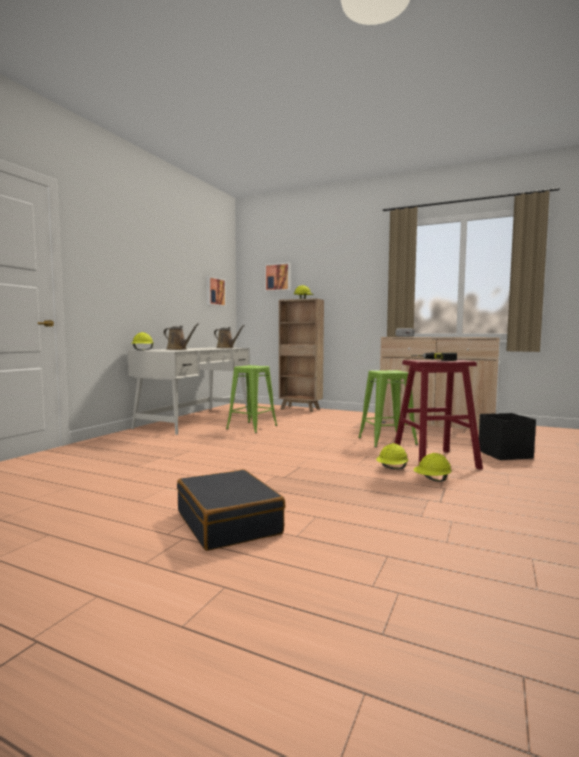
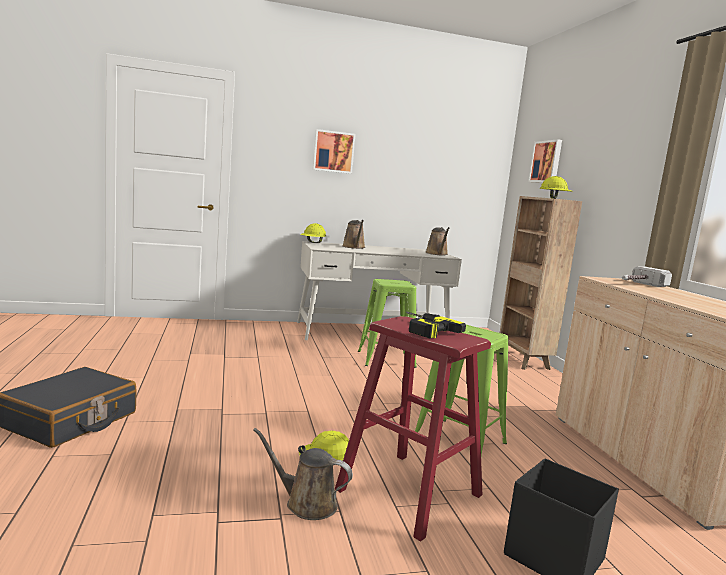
camera: 50 degrees right, 5 degrees up
picture [206,276,226,307] -> picture moved to [313,129,356,174]
yellow hard hat [413,453,452,482] -> brown watering can [253,428,353,520]

